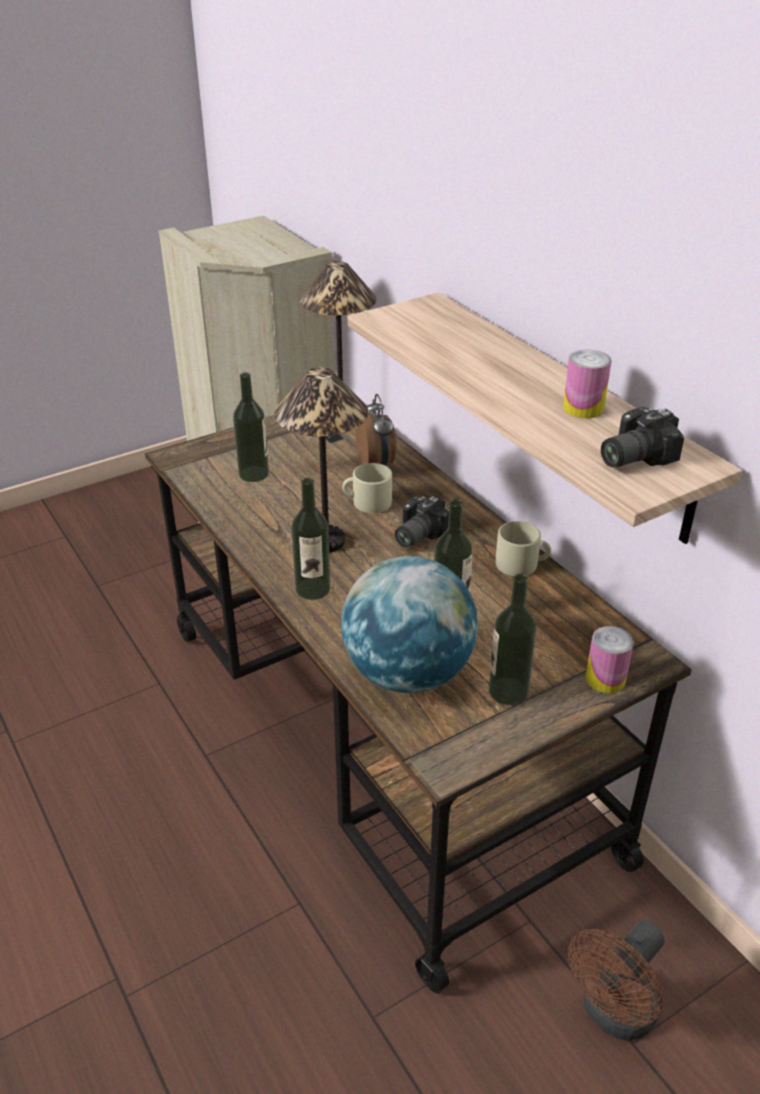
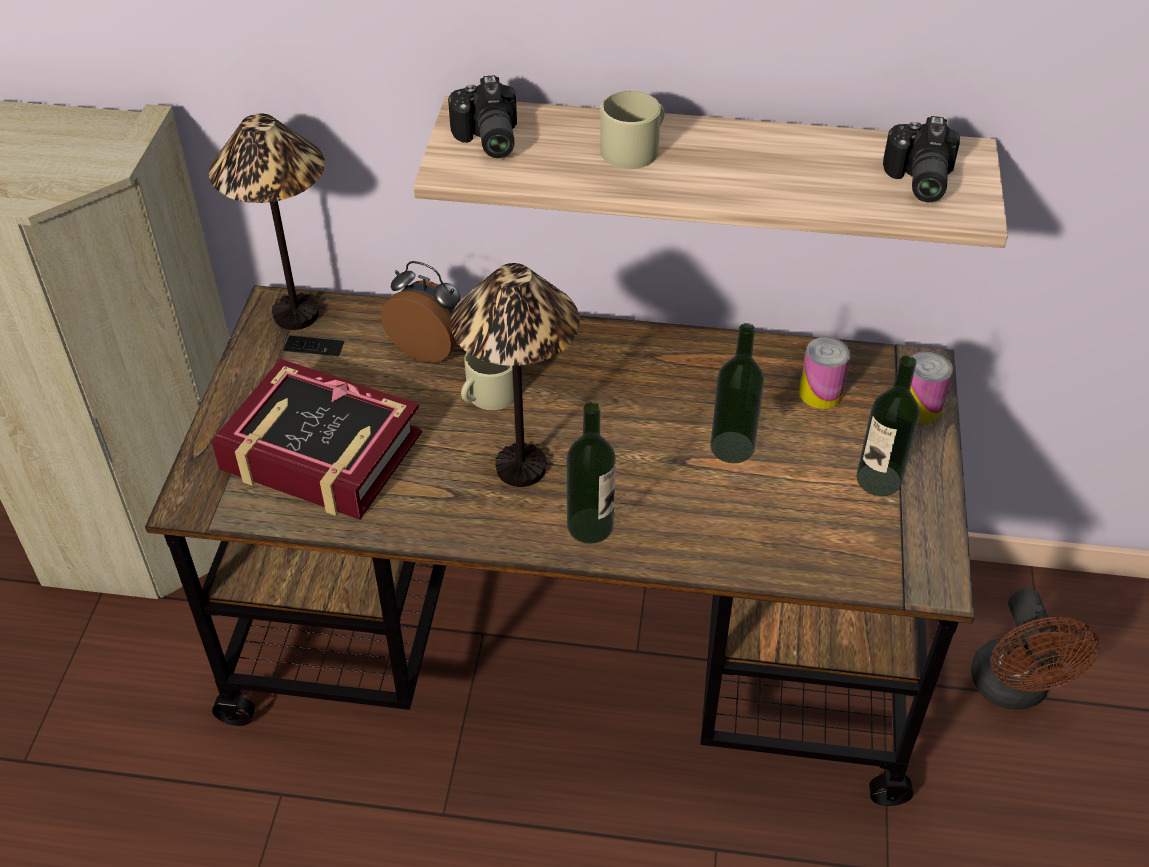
camera: 50 degrees left, 10 degrees up
bottle [233,372,269,482] -> book [211,359,422,520]
globe [341,556,478,693] -> none
camera [395,496,449,548] -> camera moved to [448,75,517,158]
beige mug [496,521,551,576] -> beige mug moved to [600,91,665,169]
can [563,350,612,419] -> can moved to [799,337,851,409]

